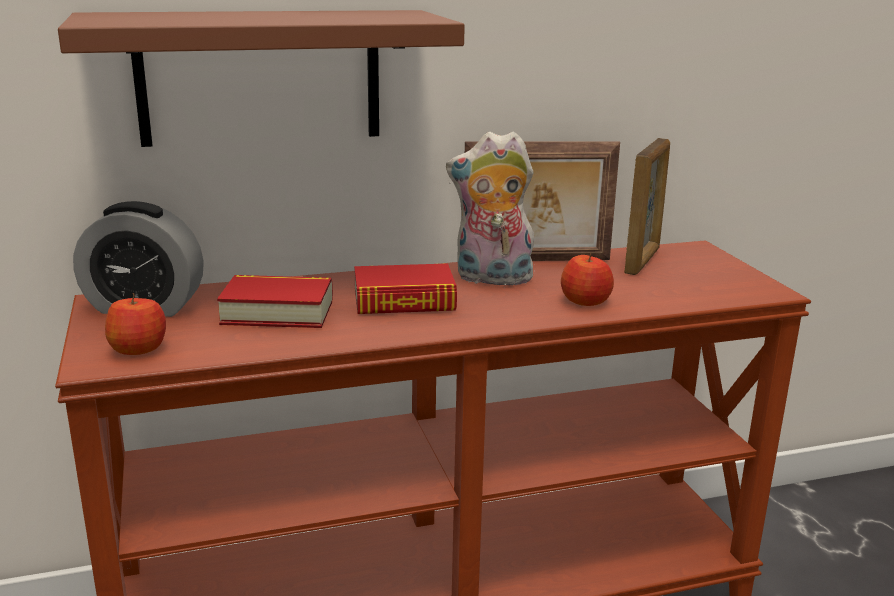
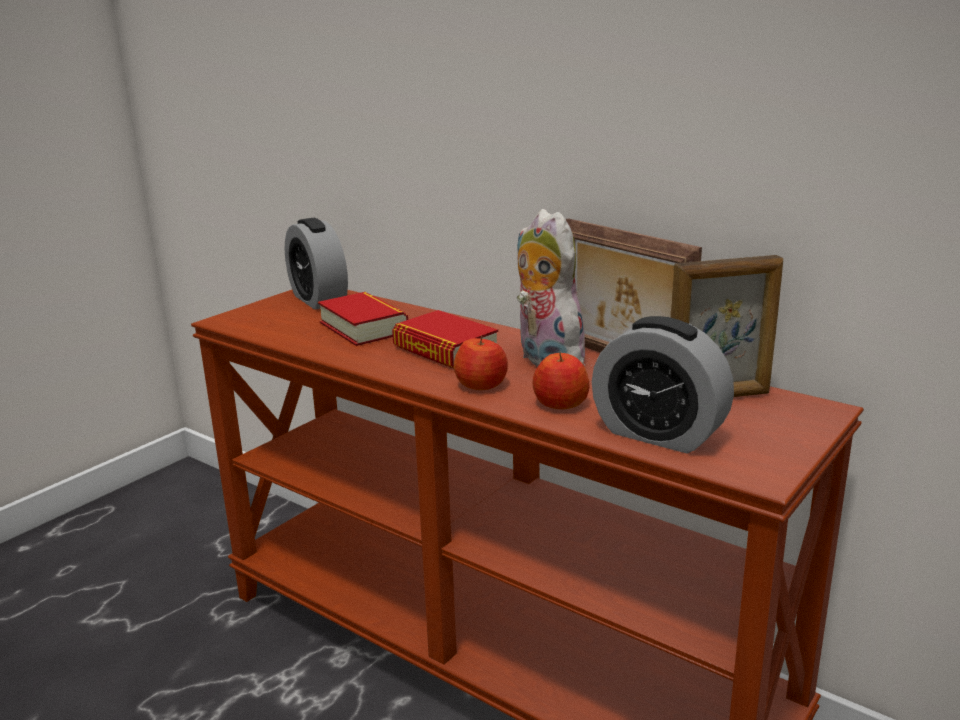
camera: 55 degrees right, 0 degrees up
brown shelf [58,10,465,147] -> none
apple [105,293,166,355] -> apple moved to [454,335,508,390]
none -> alarm clock [592,316,734,453]

